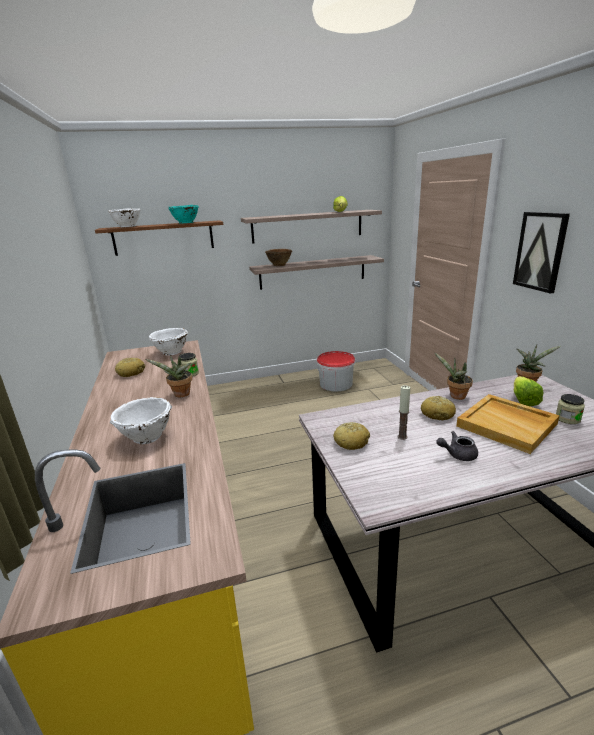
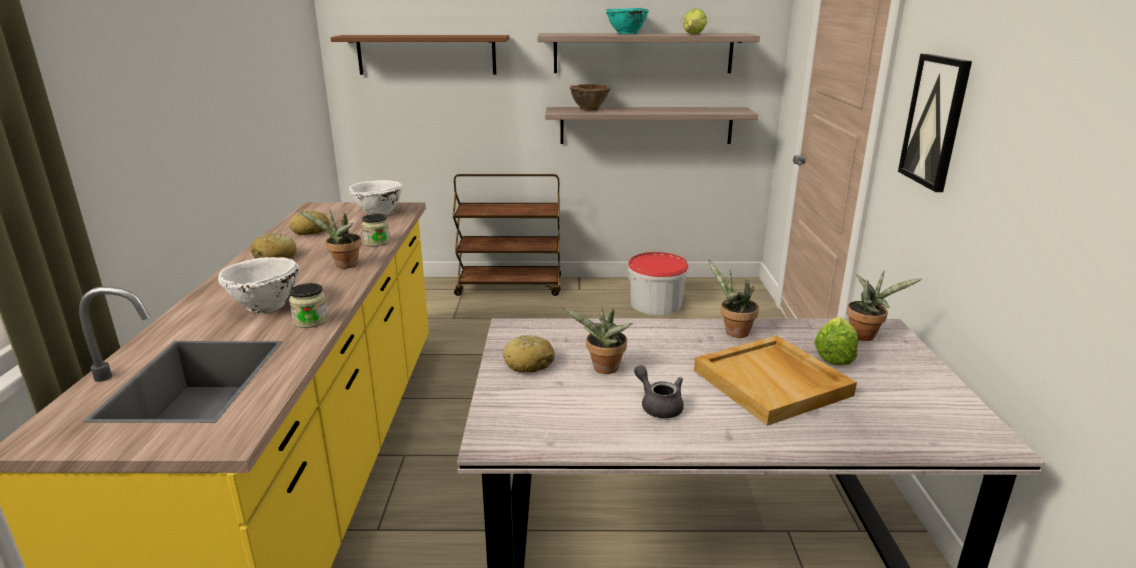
camera: 15 degrees right, 0 degrees up
white bowl [108,208,141,227] -> none
turquoise bowl [169,205,199,224] -> turquoise bowl moved to [606,8,649,34]
candle [398,385,410,440] -> potted plant [562,306,633,374]
bread [421,396,456,420] -> bread moved to [251,233,297,258]
grey teapot [436,431,478,461] -> grey teapot turned 45 degrees clockwise [634,365,684,418]
jar [556,394,585,424] -> jar moved to [289,283,328,328]
none -> brown cart [453,174,561,296]

